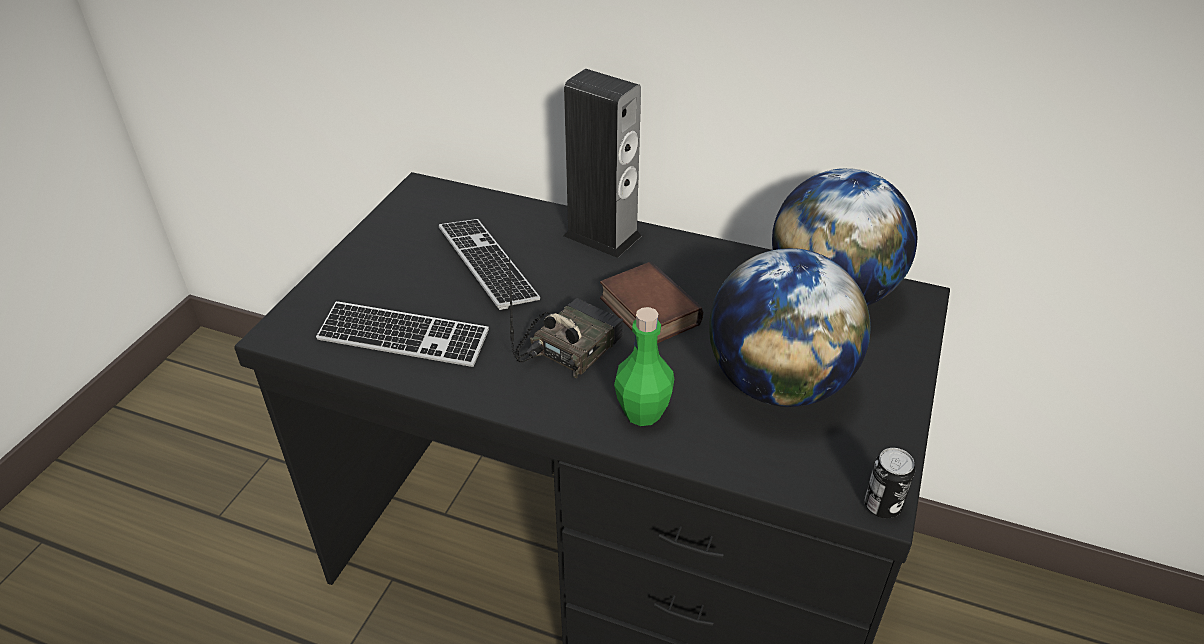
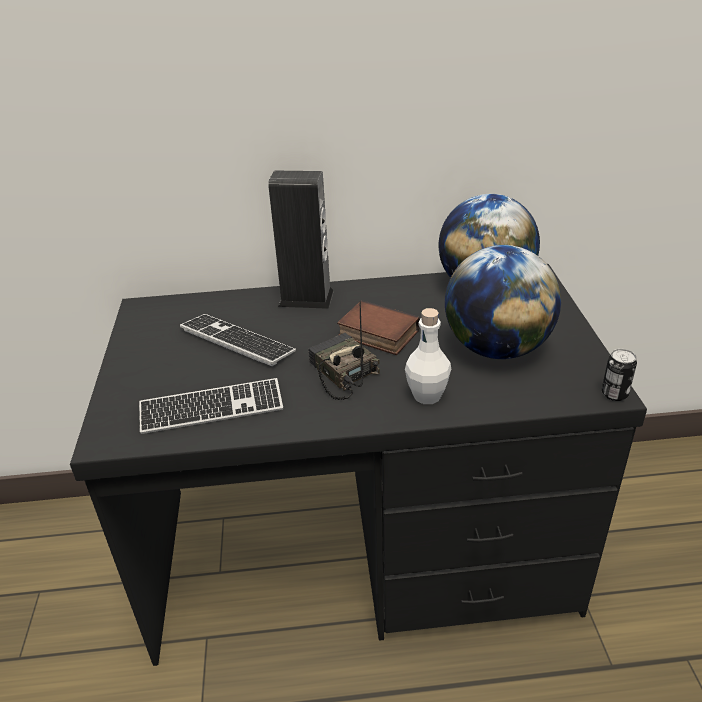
camera: 25 degrees left, 5 degrees down
radio [509,258,623,378] -> radio turned 45 degrees counterclockwise [308,300,380,400]
green bottle [614,307,674,426] -> white bottle [405,308,451,404]

